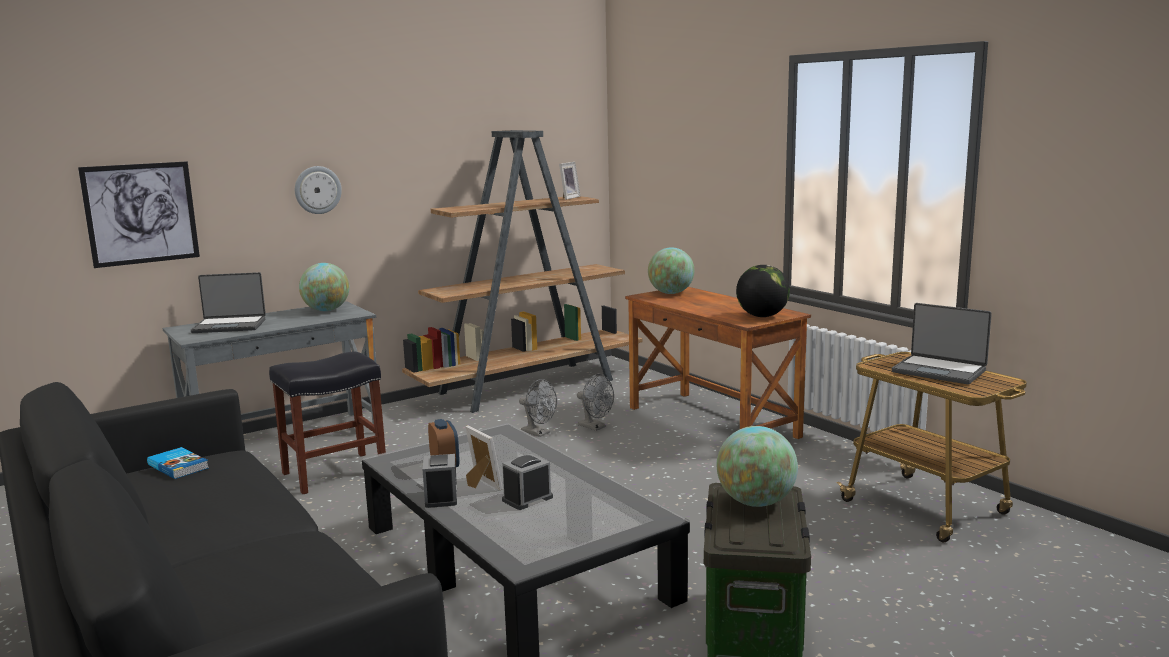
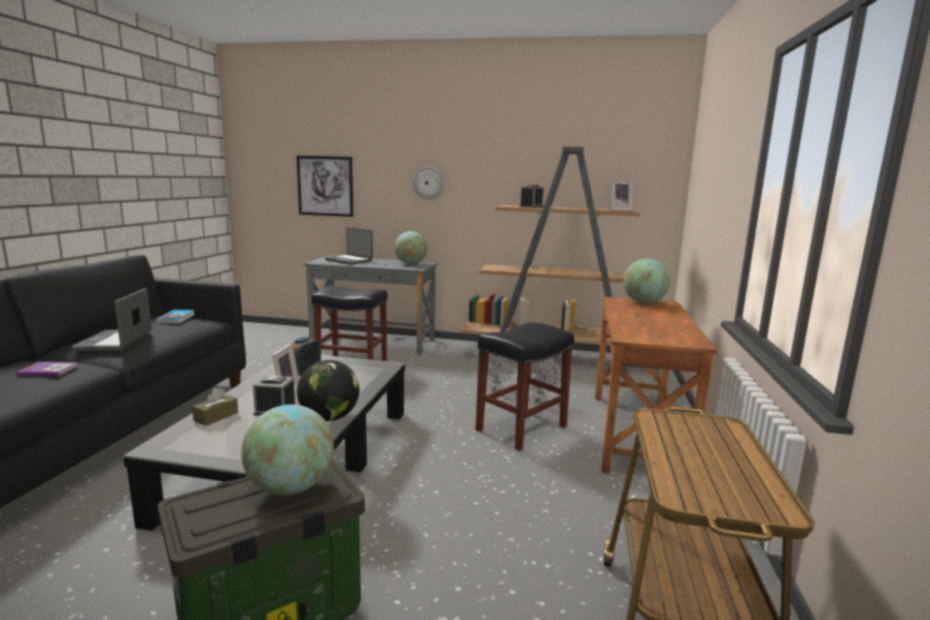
camera: 45 degrees right, 0 degrees up
alarm clock [423,454,457,508] -> alarm clock moved to [520,185,544,208]
globe [736,265,790,317] -> globe moved to [297,360,359,421]
laptop [892,303,992,384] -> laptop moved to [71,288,152,351]
none -> book [16,362,78,377]
none -> brown tissue box [192,388,238,426]
none -> black stool [475,322,574,451]

